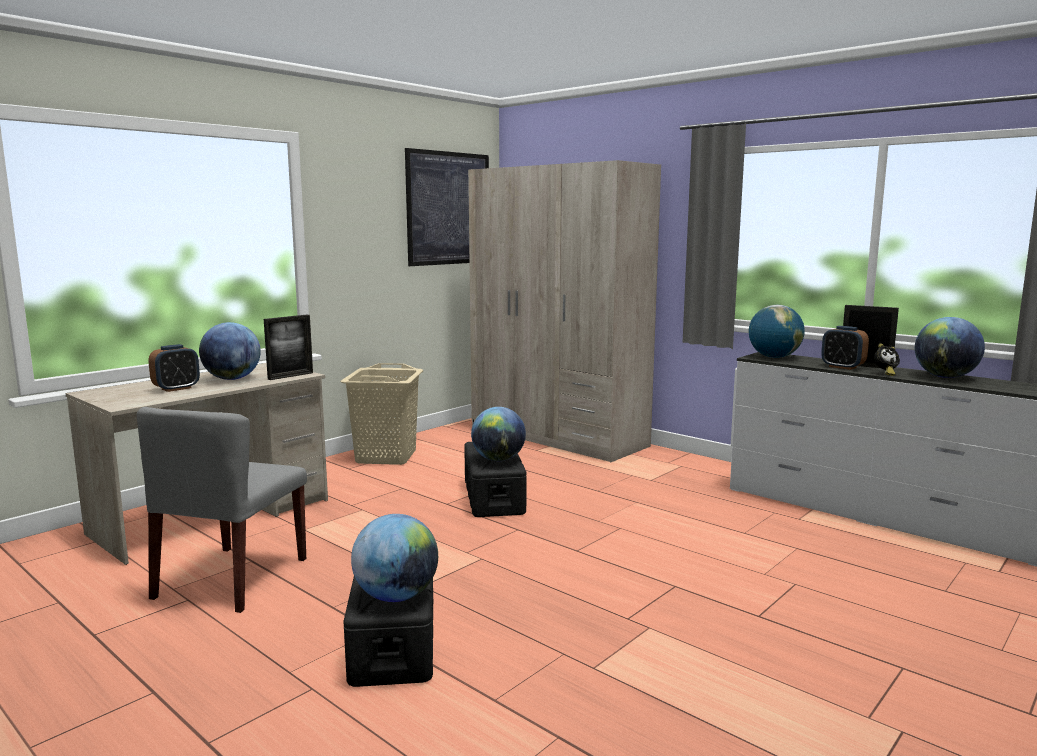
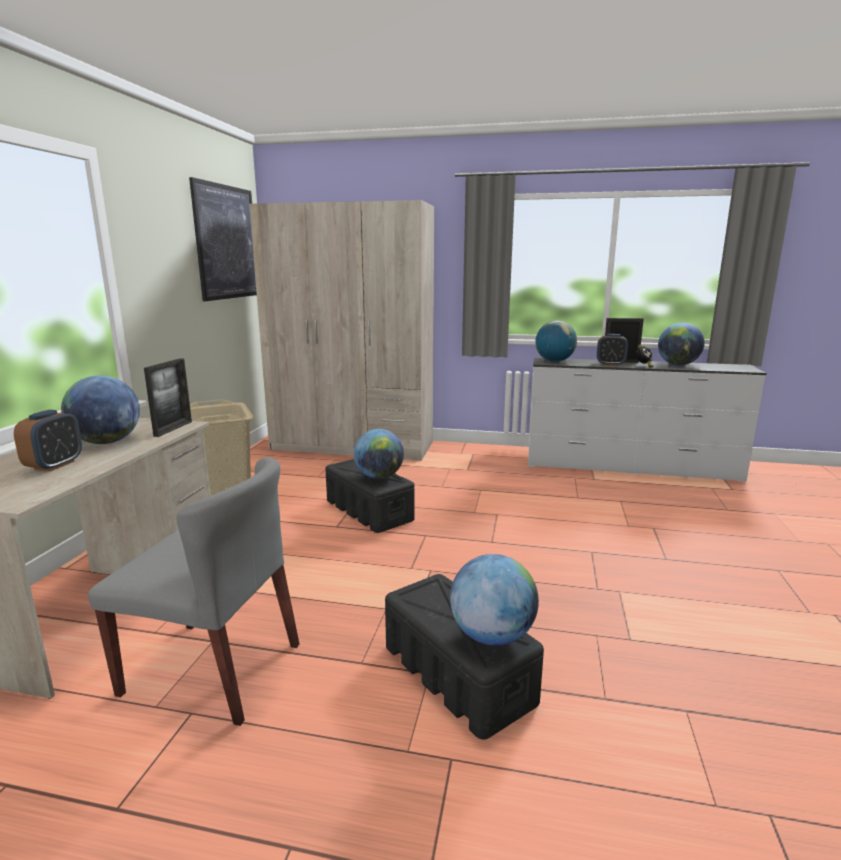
camera: 30 degrees left, 5 degrees up
grey chair [137,407,307,613] -> grey chair turned 60 degrees counterclockwise [88,457,299,726]

